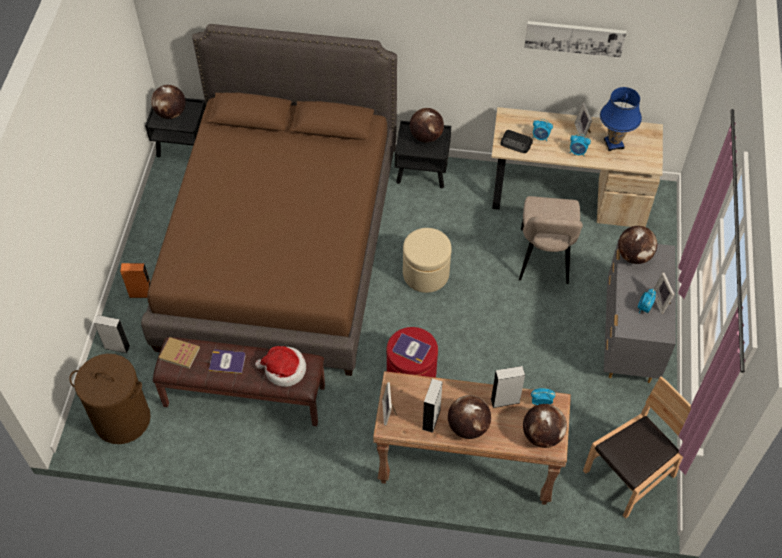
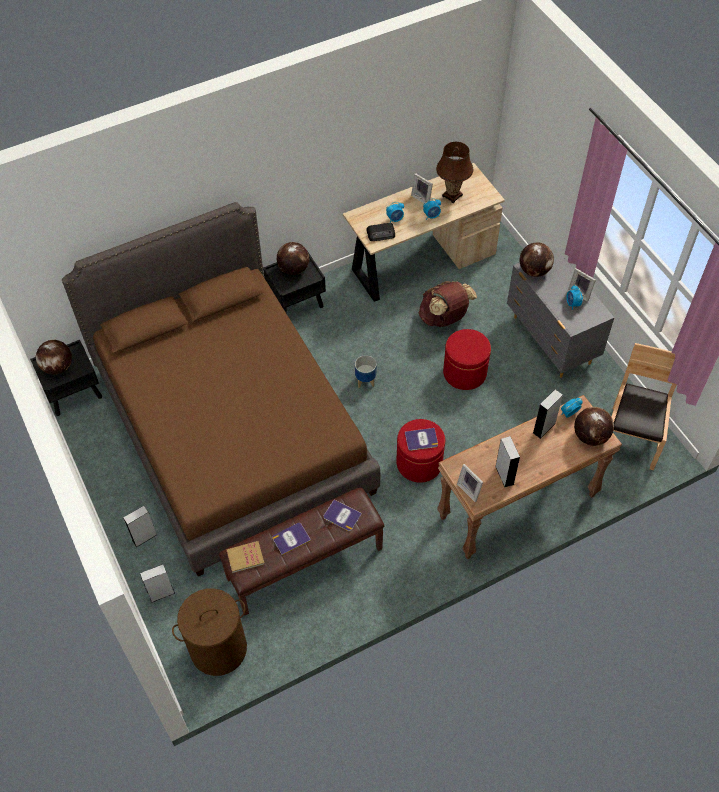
camera: 35 degrees left, 0 degrees up
orange speaker [120,263,150,298] -> grey speaker [123,506,157,547]
hat [255,346,306,387] -> book [324,500,362,531]
beige ottoman [403,228,452,293] -> planter [355,355,377,388]
globe [448,395,491,439] -> none
beige chair [519,196,583,284] -> brown backpack [418,281,477,327]
picture [524,21,626,58] -> none
blue table lamp [600,87,642,151] -> brown table lamp [436,142,473,203]
none -> red ottoman [443,329,491,390]

